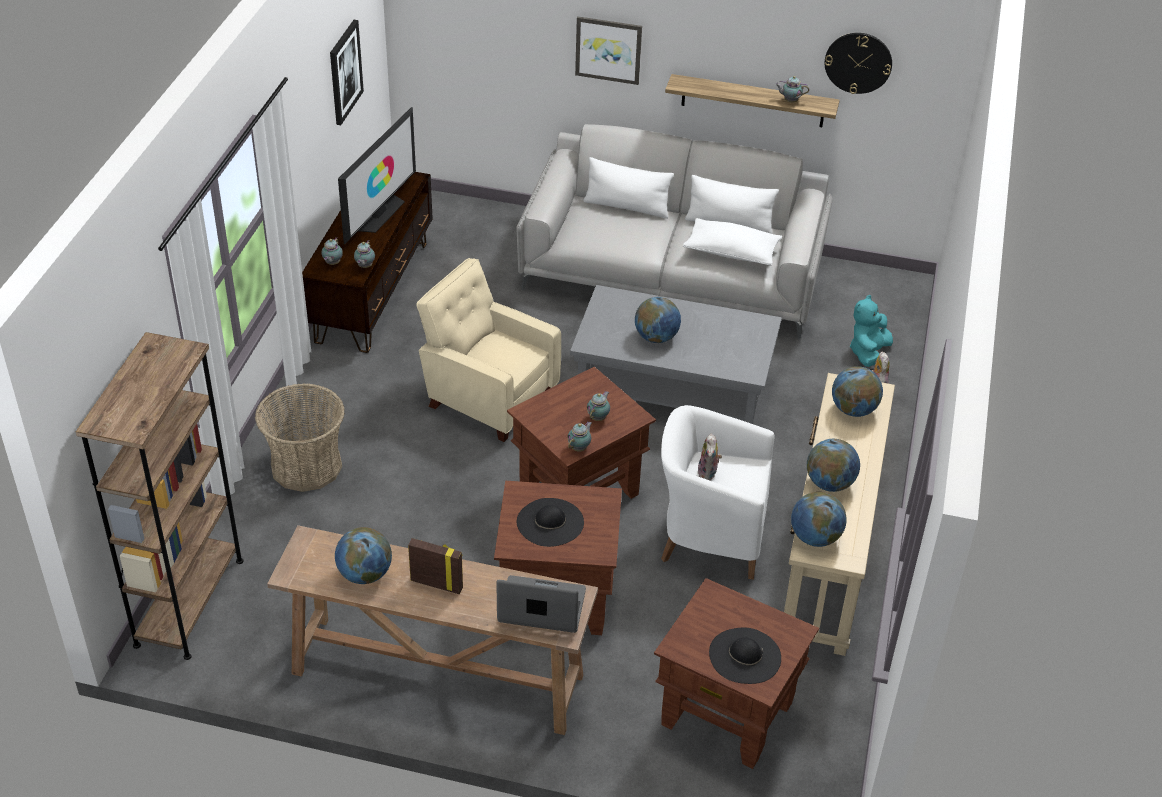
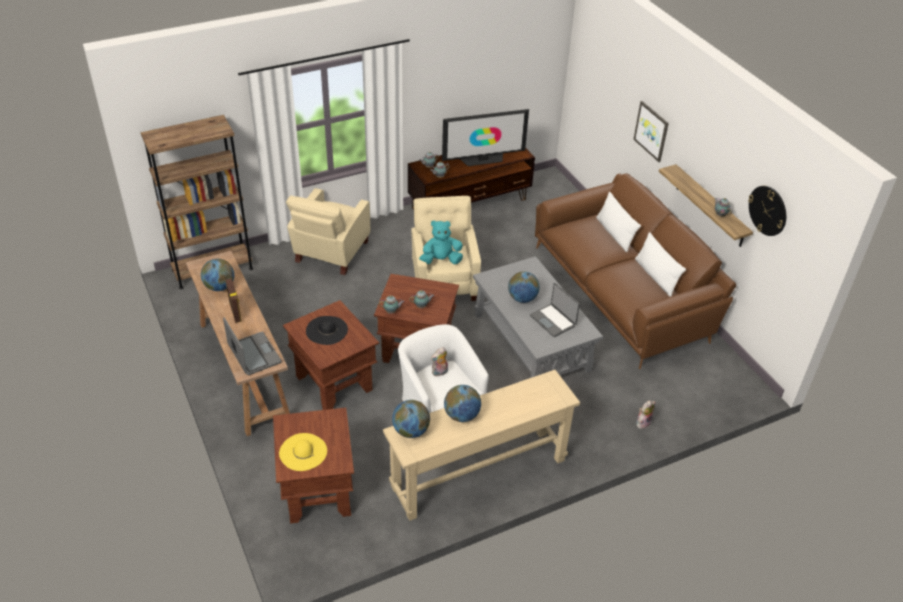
camera: 50 degrees right, 0 degrees up
basket [255,384,345,492] -> beige armchair [286,188,370,275]
picture [330,20,364,125] -> none
grey sofa [516,124,832,339] -> brown sofa [535,173,736,369]
white pillow [683,218,782,266] -> none
black hat [709,628,781,684] -> yellow hat [279,433,327,471]
globe [832,366,883,417] -> none
turquoise plush toy [850,295,893,367] -> turquoise plush toy moved to [419,220,463,265]
none -> laptop [530,283,580,337]

